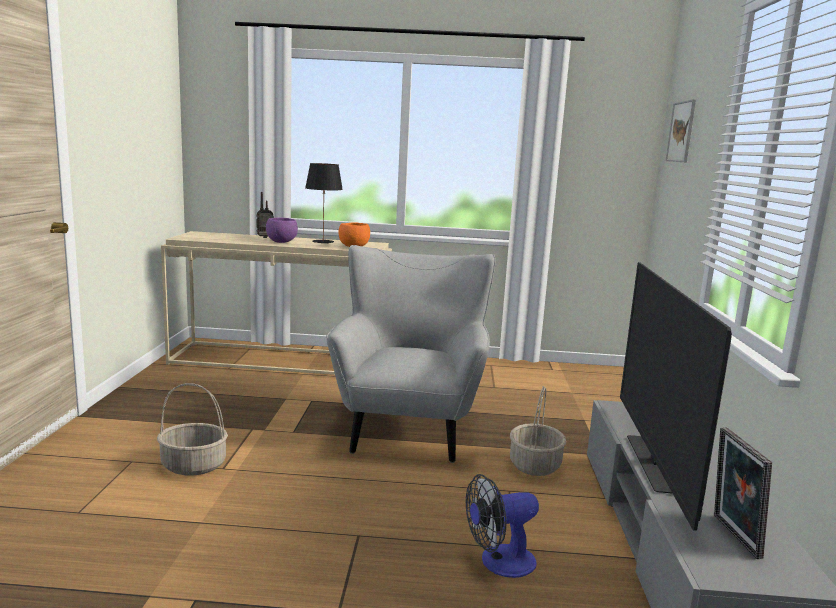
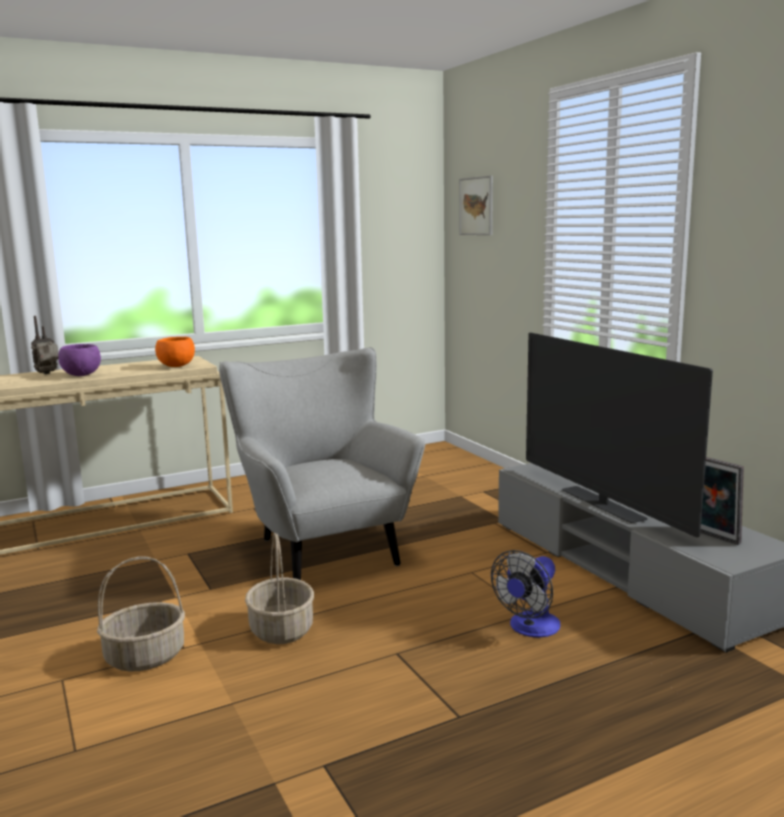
camera: 30 degrees left, 0 degrees up
black table lamp [305,163,343,243] -> none
basket [510,386,566,476] -> basket moved to [245,533,314,644]

